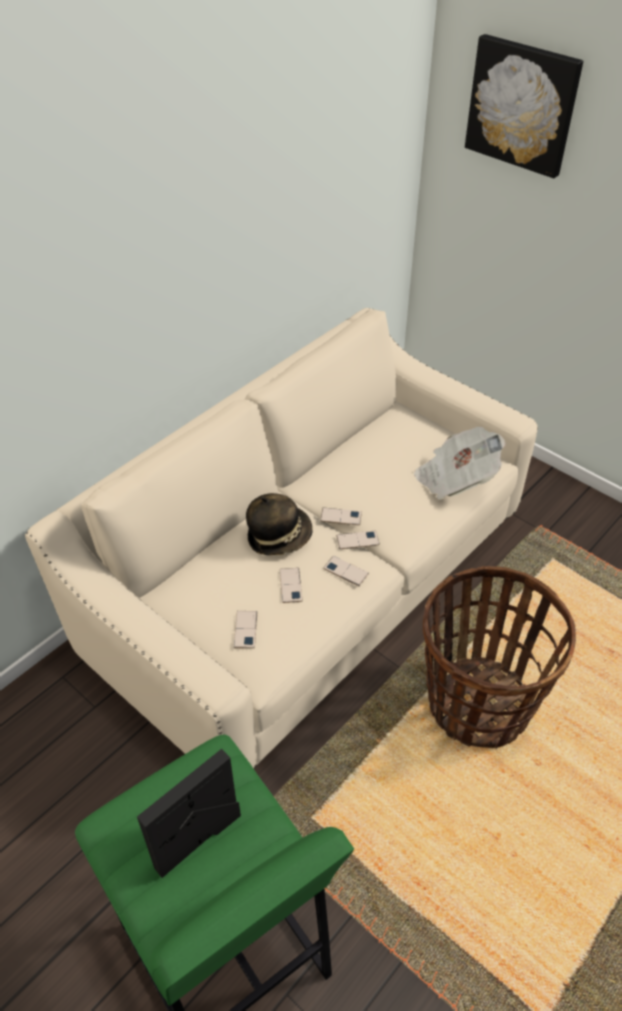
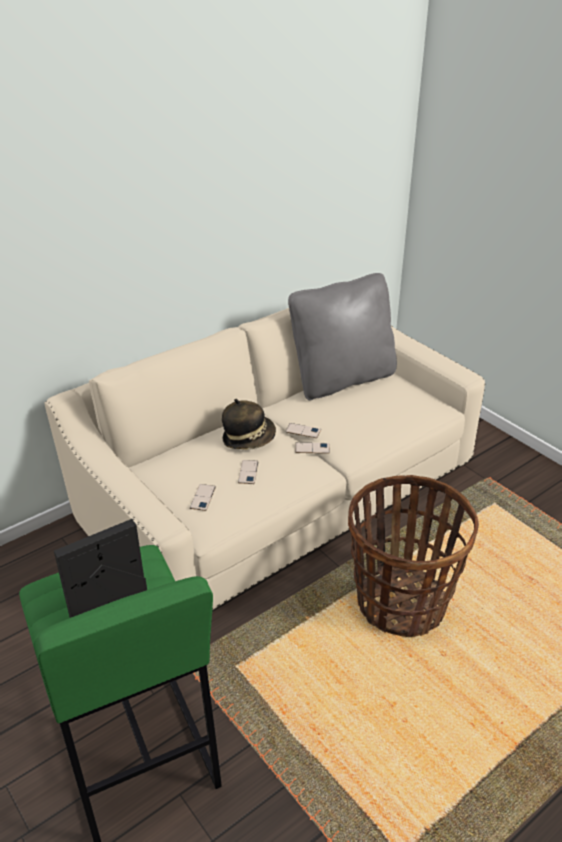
camera: 10 degrees right, 10 degrees down
phone [323,556,369,586] -> none
newspaper [414,427,506,500] -> none
picture [465,34,583,178] -> none
none -> grey pillow [288,273,397,401]

